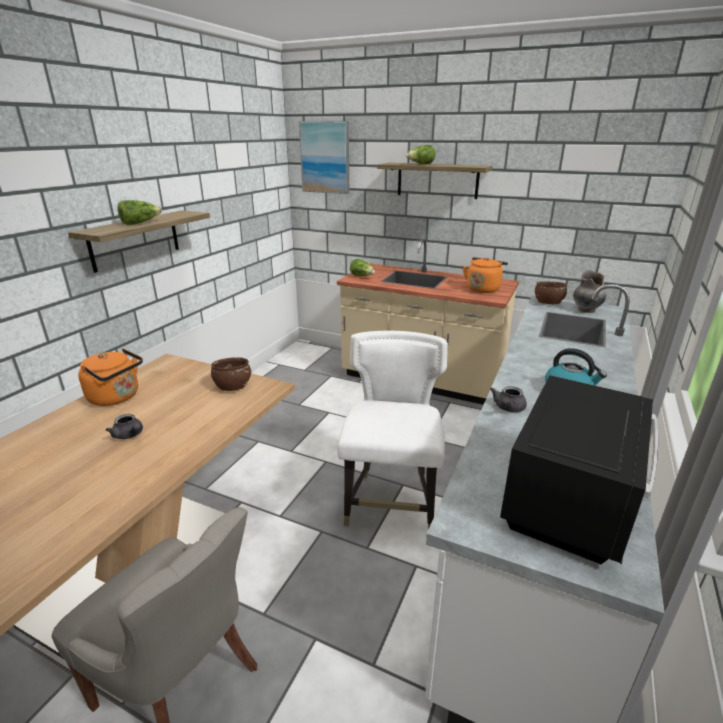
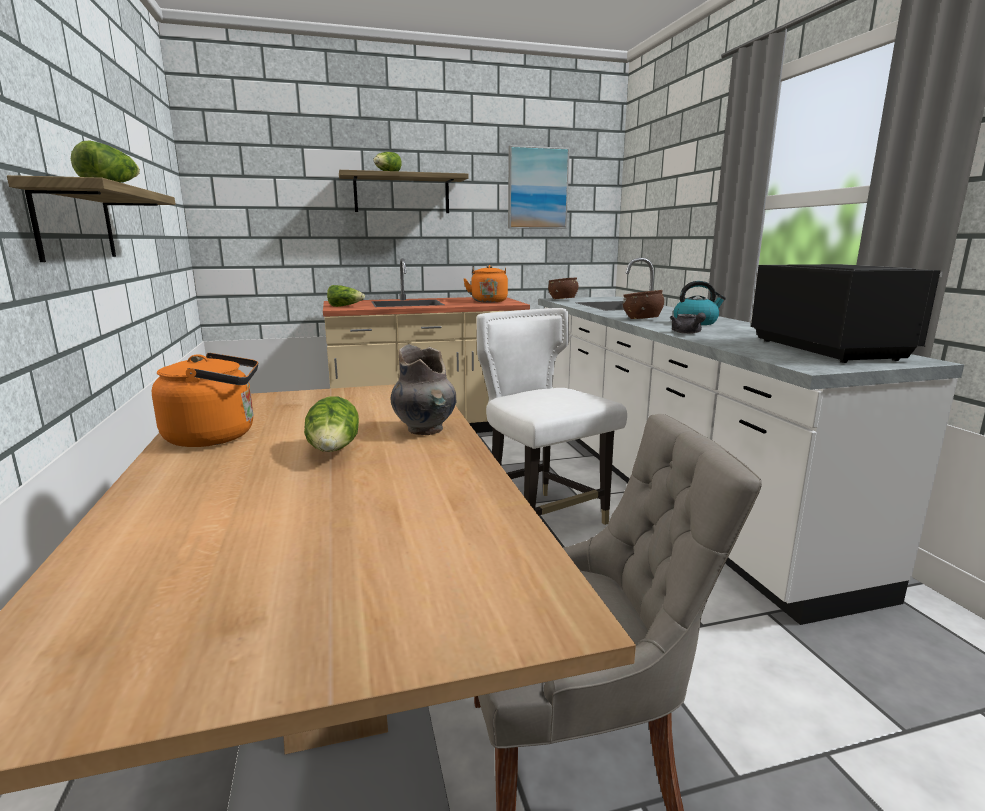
camera: 40 degrees left, 10 degrees down
grey teapot [106,414,143,439] -> lettuce [304,397,359,452]
brown bowl [211,357,251,391] -> brown bowl moved to [623,290,664,319]
picture [299,121,349,194] -> picture moved to [508,145,570,229]
grey vase [573,270,606,313] -> grey vase moved to [390,344,457,435]

